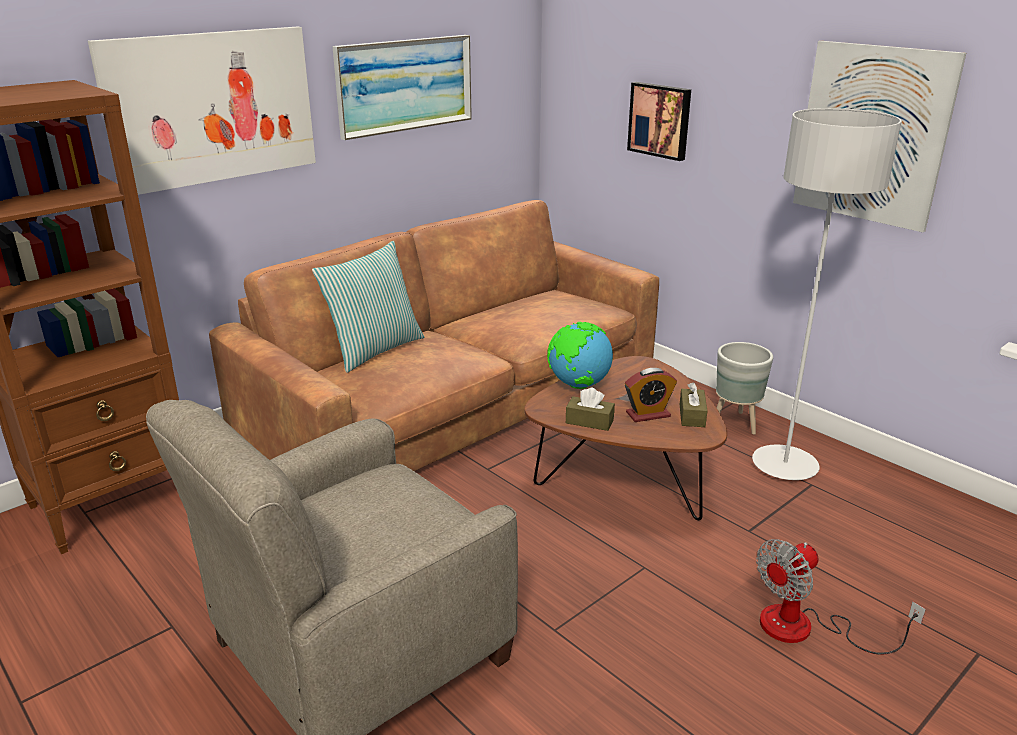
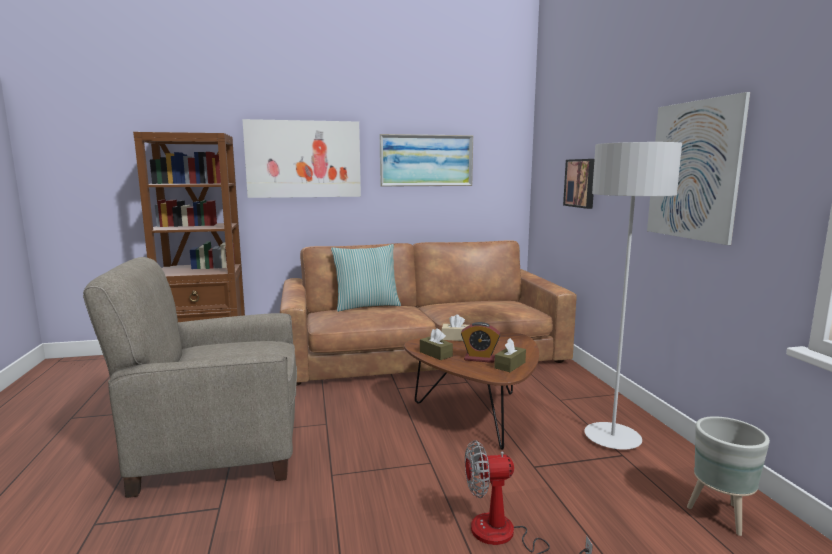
camera: 30 degrees right, 15 degrees down
globe [547,322,613,389] -> beige tissue box [441,314,469,341]
grey planter [716,342,773,434] -> grey planter moved to [687,416,770,536]

